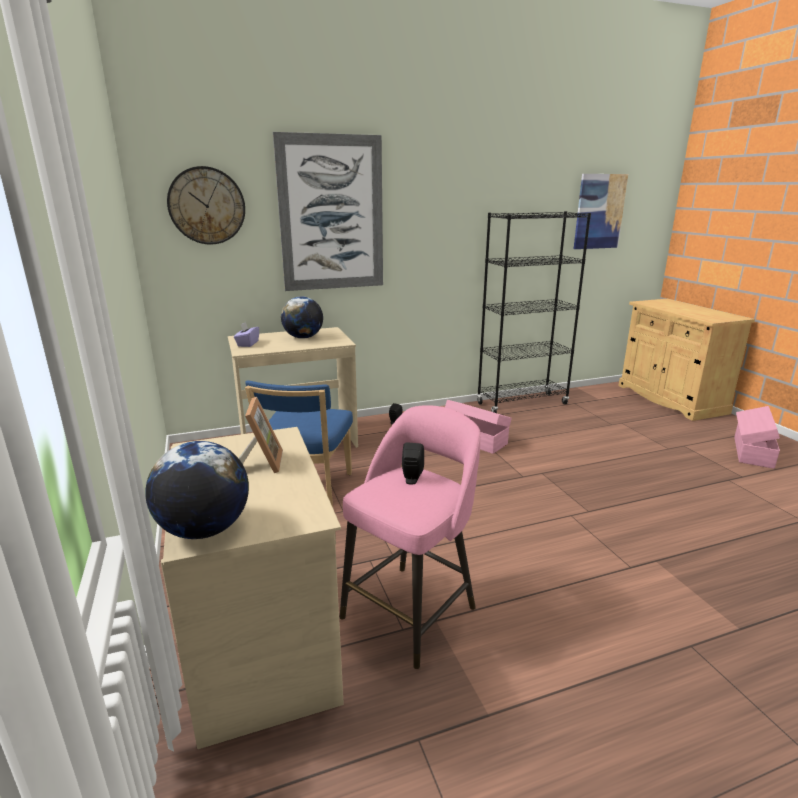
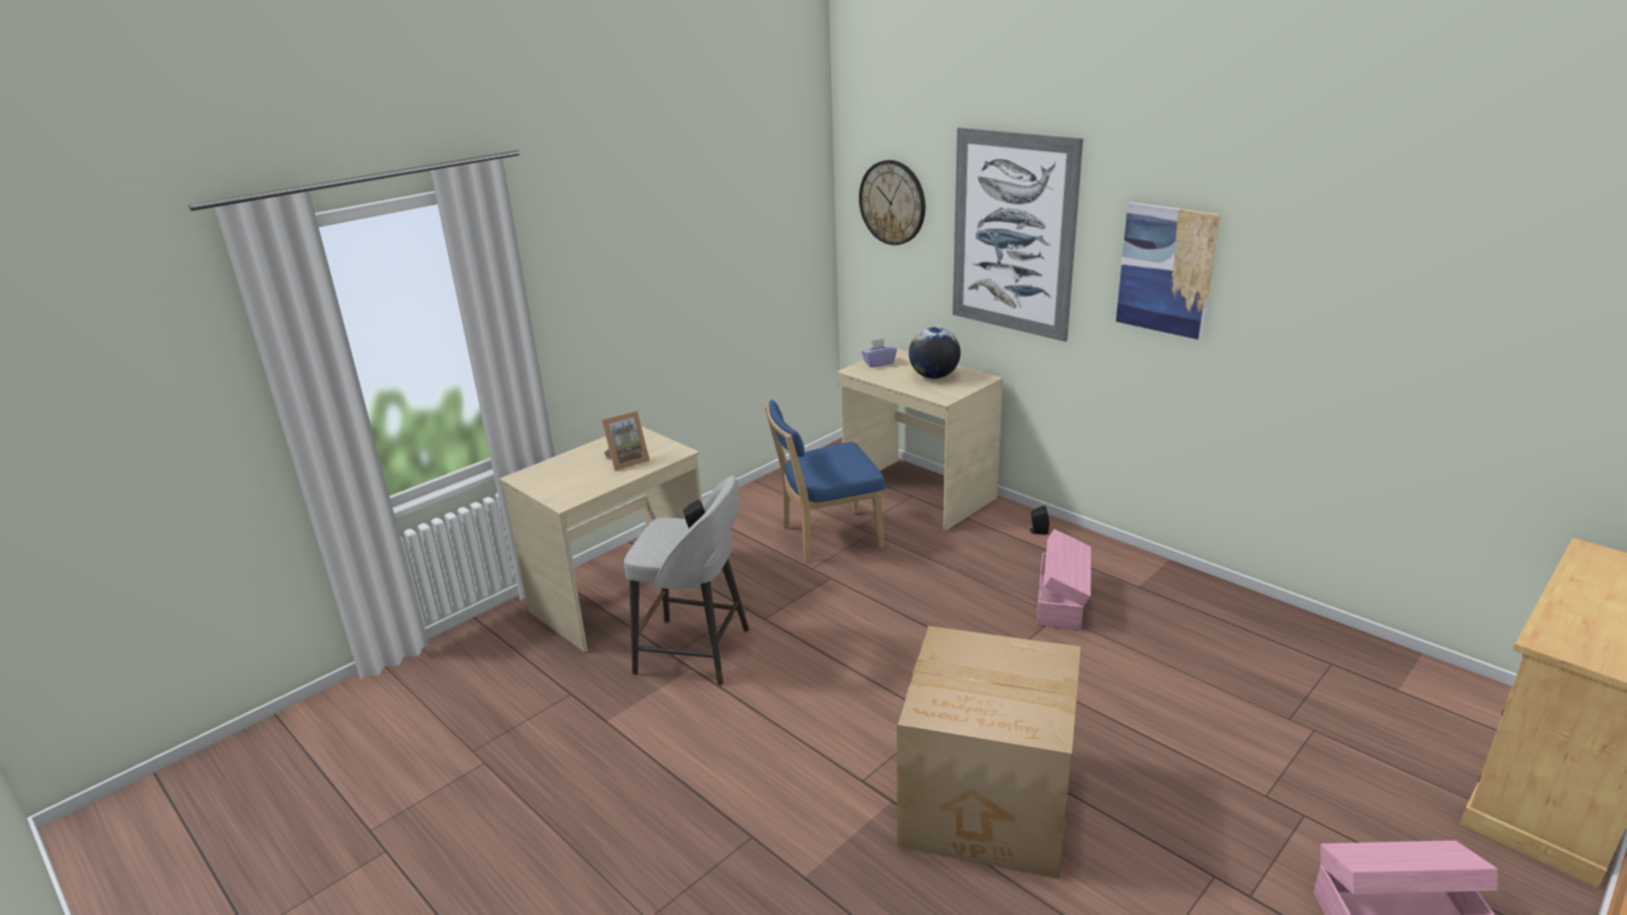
camera: 65 degrees right, 5 degrees up
globe [145,441,249,539] -> none
pink stool [340,405,481,669] -> grey stool [624,476,749,686]
black bookcase [477,211,591,413] -> none
picture [574,174,628,249] -> picture moved to [1116,202,1221,340]
none -> cardboard box [897,626,1081,879]

